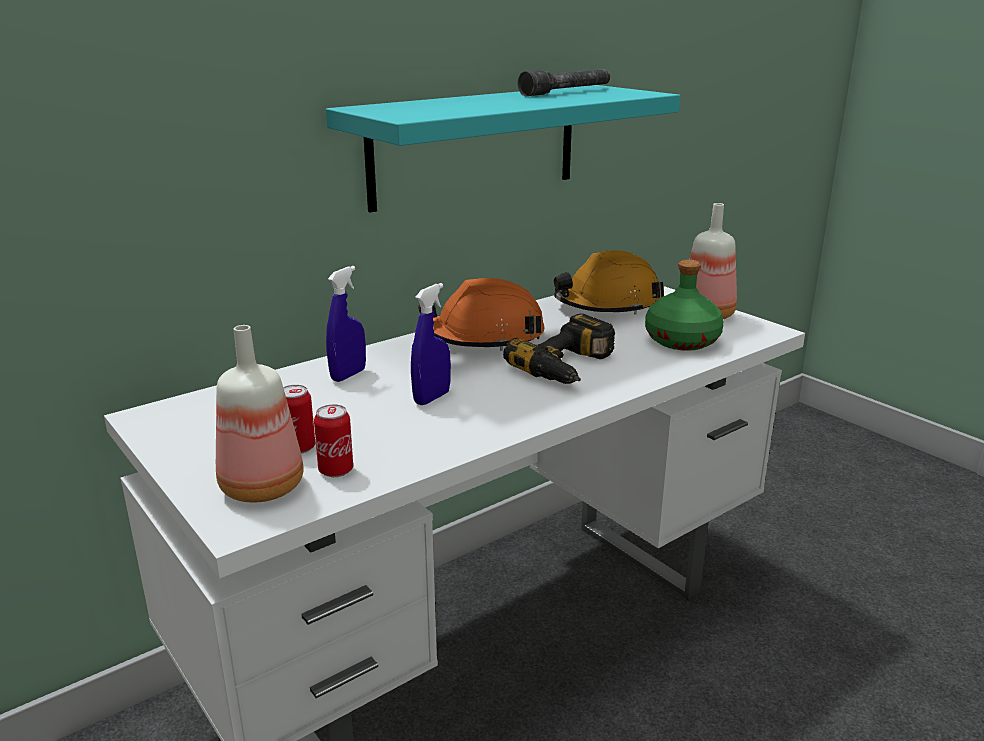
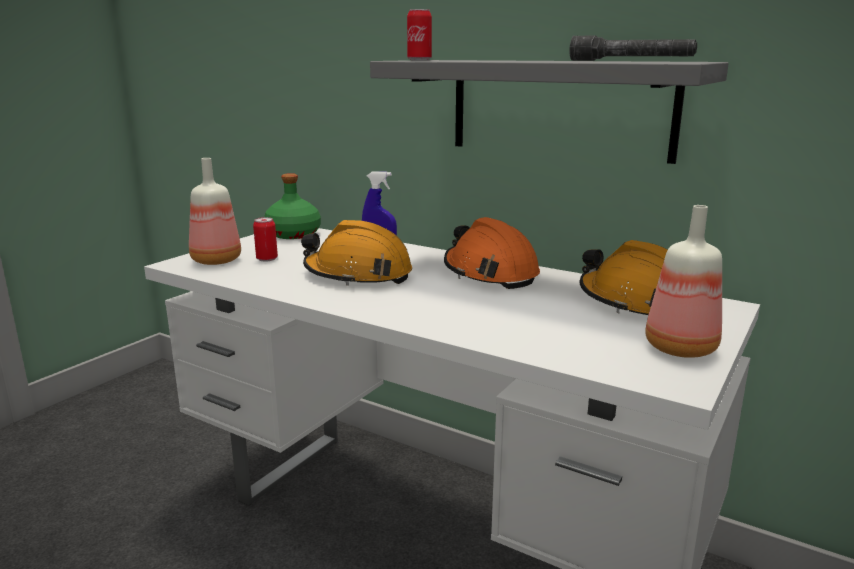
camera: 70 degrees right, 5 degrees down
can [314,404,353,477] -> can moved to [407,9,432,60]
turquoise shelf [326,85,680,213] -> grey shelf [370,60,729,164]
blue spray bottle [411,283,451,405] -> orange hard hat [301,220,412,286]
power drill [503,314,615,384] -> none
green bottle [645,260,724,351] -> green bottle moved to [264,173,321,239]

